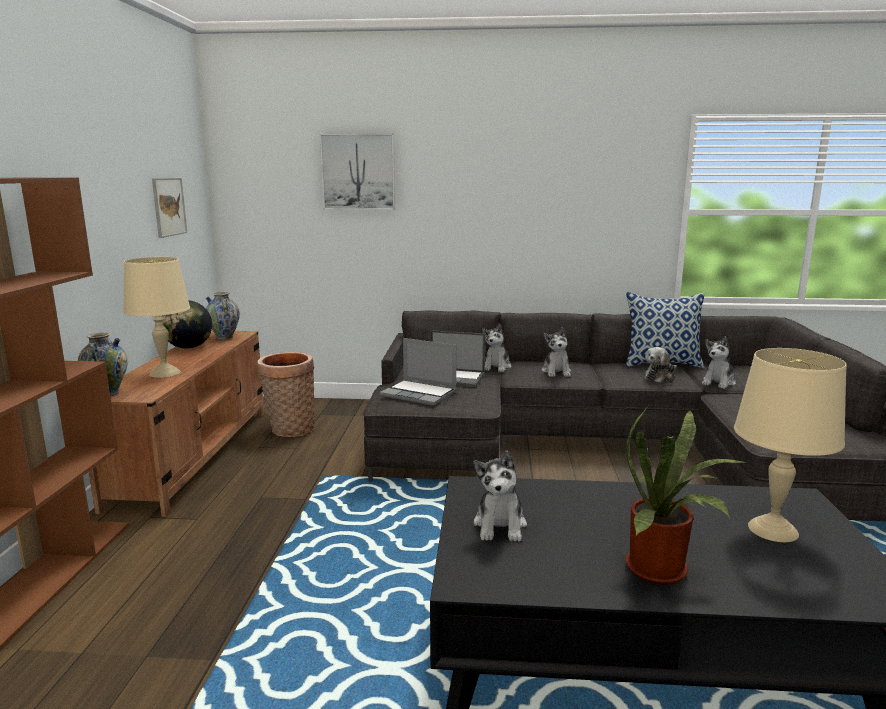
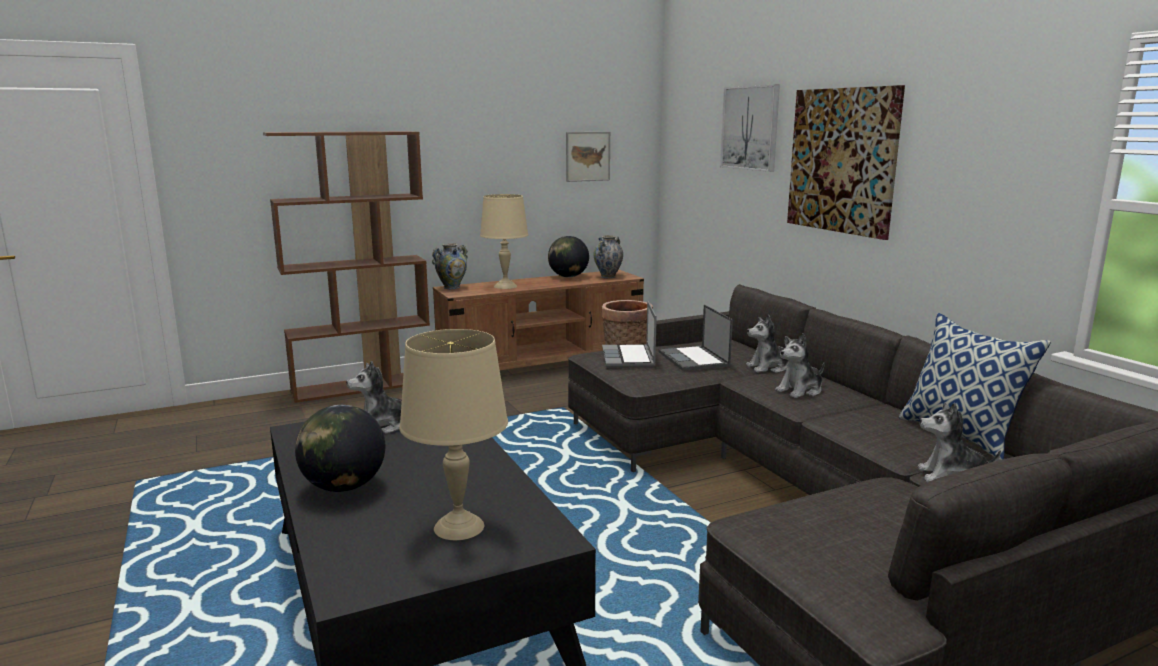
camera: 60 degrees right, 0 degrees up
potted plant [625,406,747,585] -> globe [295,405,385,492]
plush toy [645,347,677,383] -> none
none -> picture [787,85,905,240]

